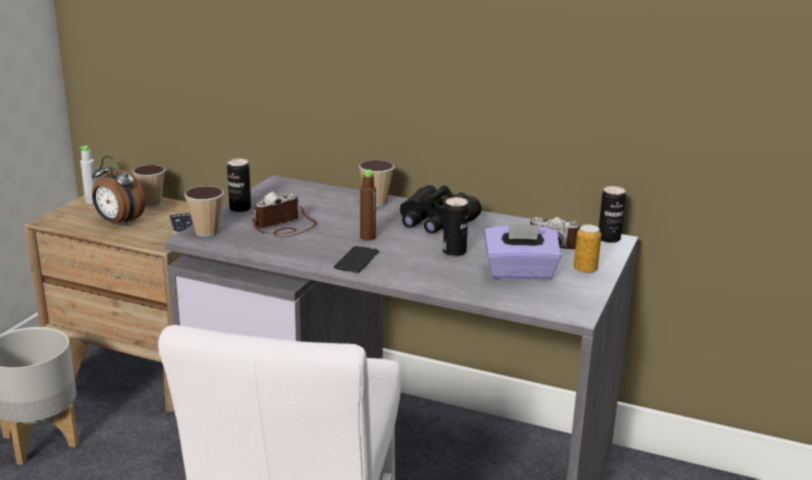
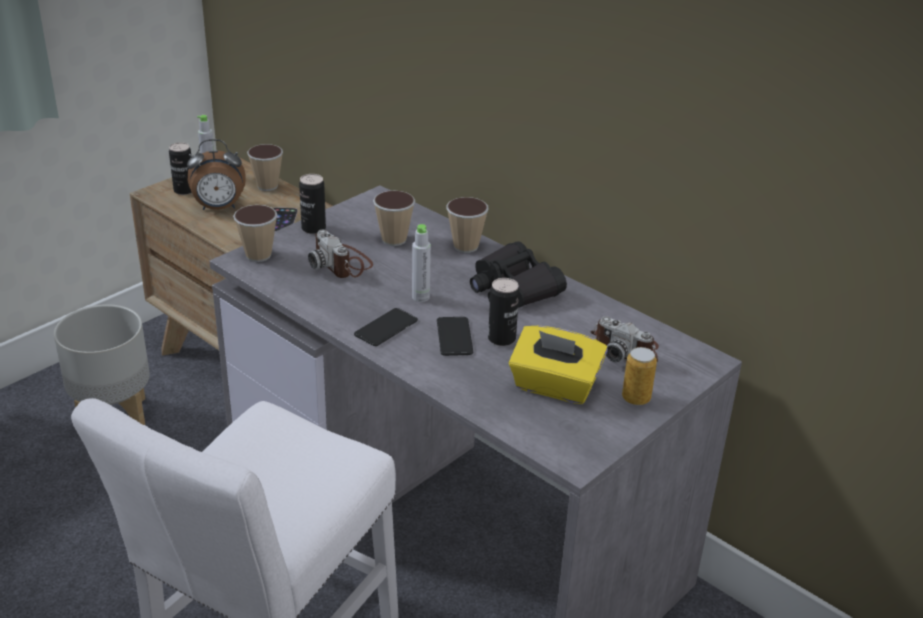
camera: 20 degrees right, 10 degrees up
alarm clock [92,156,146,226] -> alarm clock turned 60 degrees counterclockwise [187,139,246,210]
camera [252,191,317,237] -> camera turned 105 degrees counterclockwise [308,229,373,278]
brown bottle [360,170,376,241] -> grey bottle [412,224,431,302]
purple tissue box [484,223,561,280] -> yellow tissue box [509,326,608,404]
can [599,186,626,243] -> can moved to [169,142,192,195]
none -> cup [373,190,415,246]
none -> phone [437,317,473,356]

